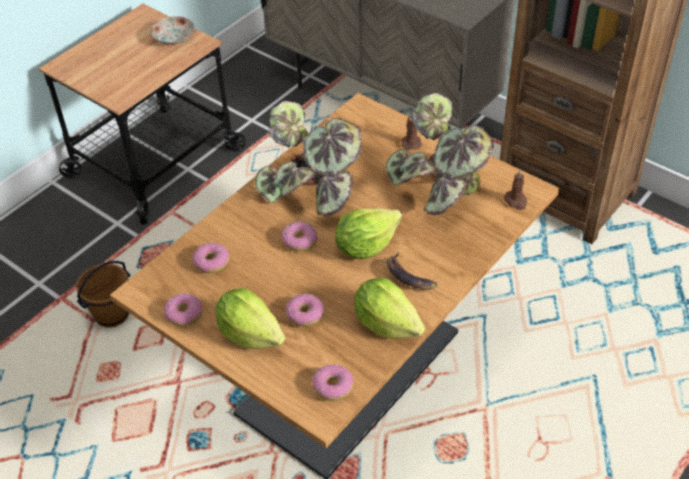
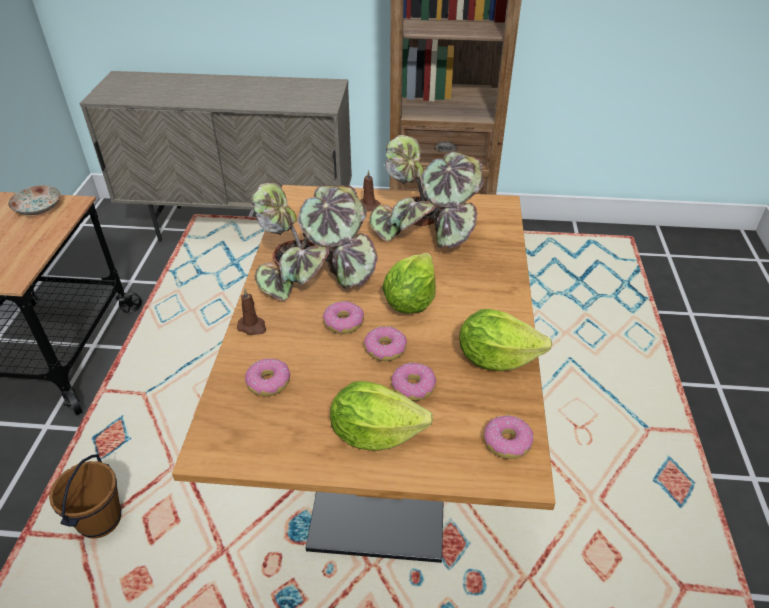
camera: 35 degrees left, 5 degrees down
donut [164,293,202,326] -> donut moved to [364,326,407,361]
banana [386,252,437,290] -> none
brown candle [504,170,527,210] -> brown candle moved to [237,288,266,335]

